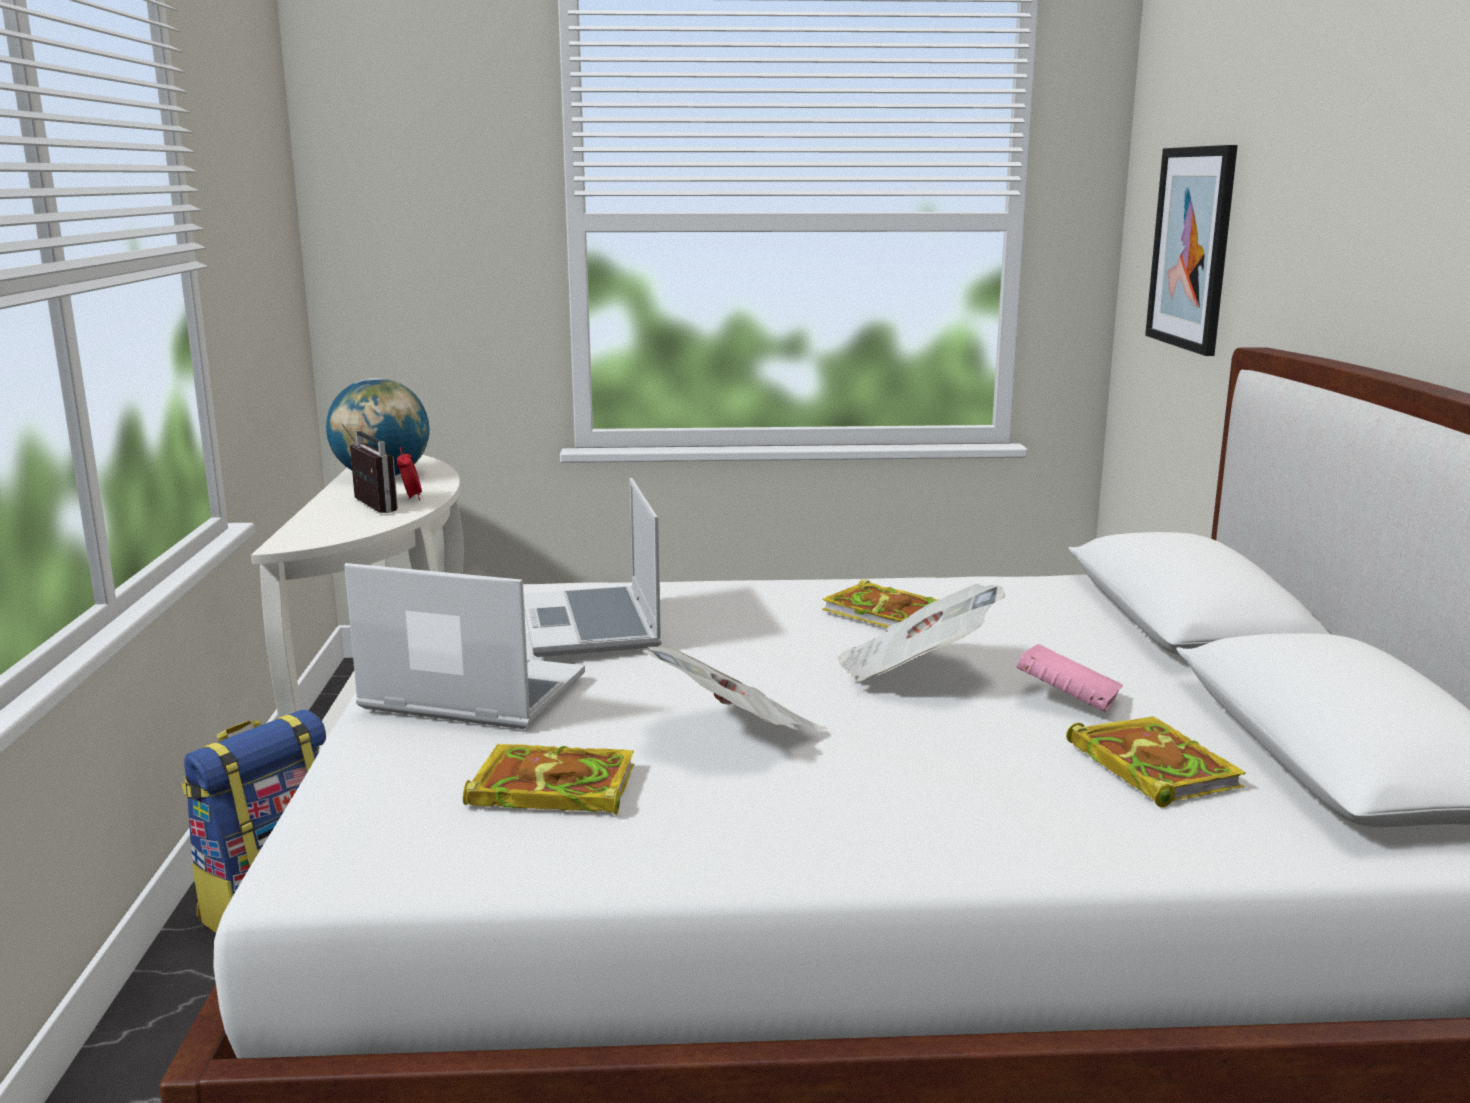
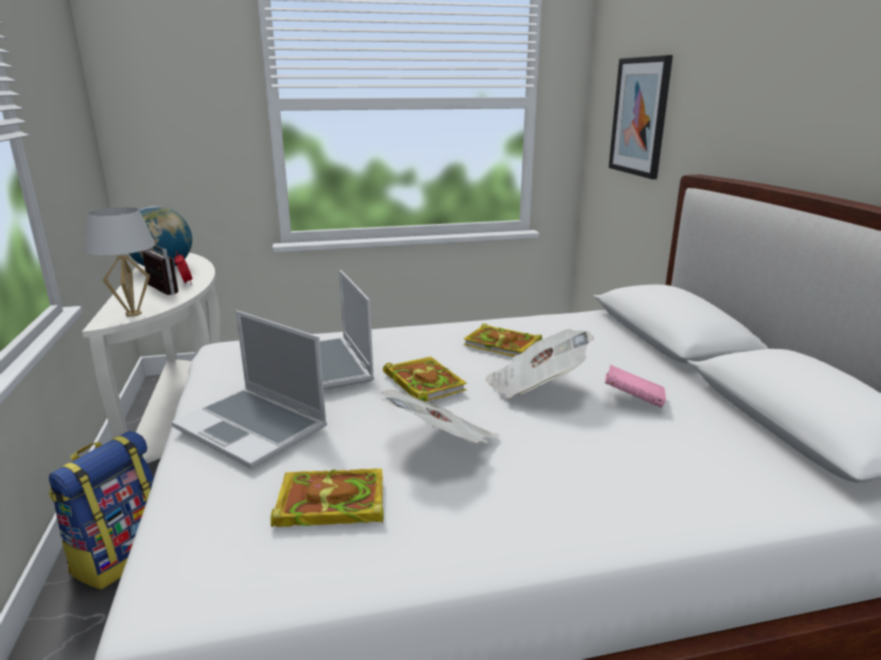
camera: 10 degrees left, 5 degrees up
laptop [344,563,585,729] -> laptop turned 150 degrees counterclockwise [171,310,327,469]
book [1066,716,1246,808] -> book moved to [383,356,467,402]
none -> white table lamp [85,207,155,317]

